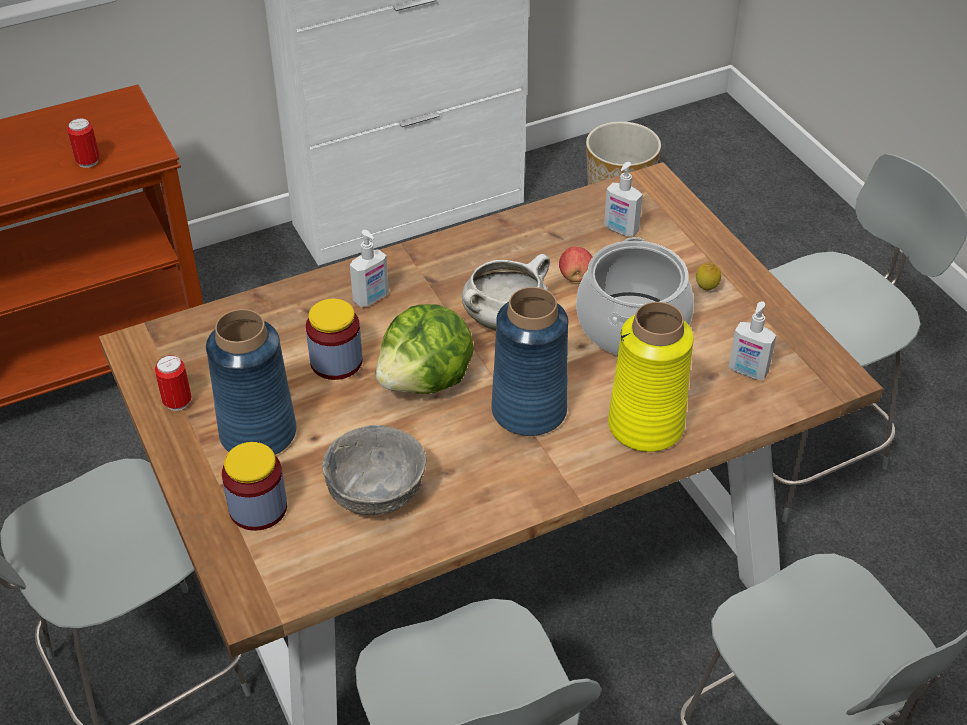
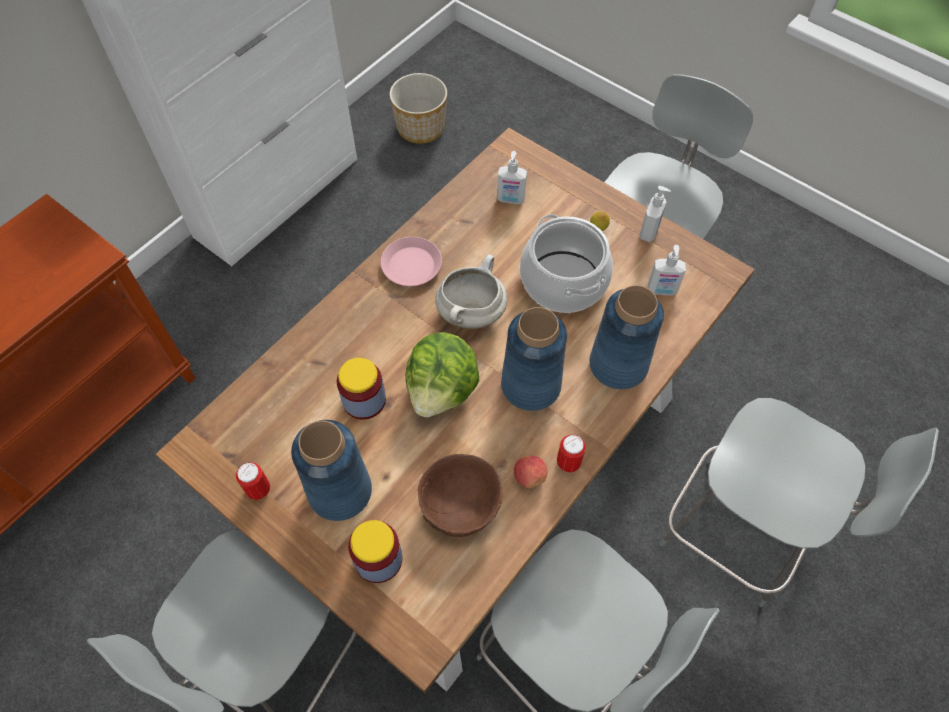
camera: 25 degrees left, 15 degrees up
can [67,118,100,168] -> can moved to [557,435,586,472]
grey bowl [322,425,426,515] -> brown bowl [418,454,503,537]
soap dispenser [350,230,389,307] -> soap dispenser moved to [640,186,671,242]
apple [559,247,592,282] -> apple moved to [514,456,547,488]
yellow vase [608,302,694,452] -> blue vase [589,285,664,389]
none -> pink plate [381,237,442,286]

